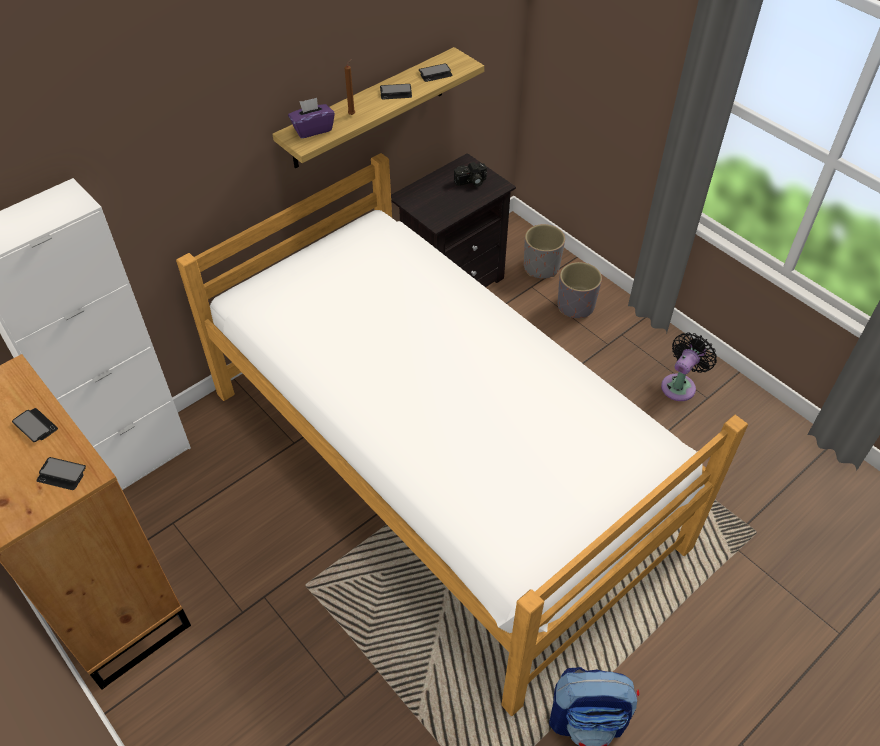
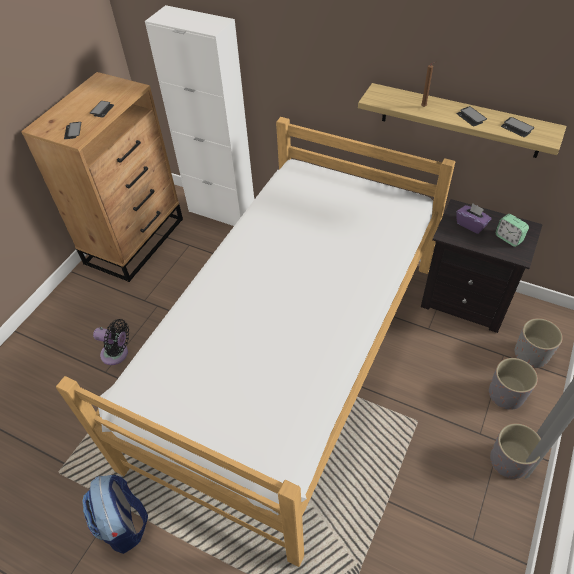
camera: 70 degrees right, 0 degrees up
purple tissue box [288,98,335,139] -> purple tissue box moved to [456,203,492,234]
camera [454,162,487,186] -> alarm clock [495,214,529,247]
black fan [661,332,717,401] -> black fan moved to [93,319,129,365]
none -> grey planter [490,423,541,479]

